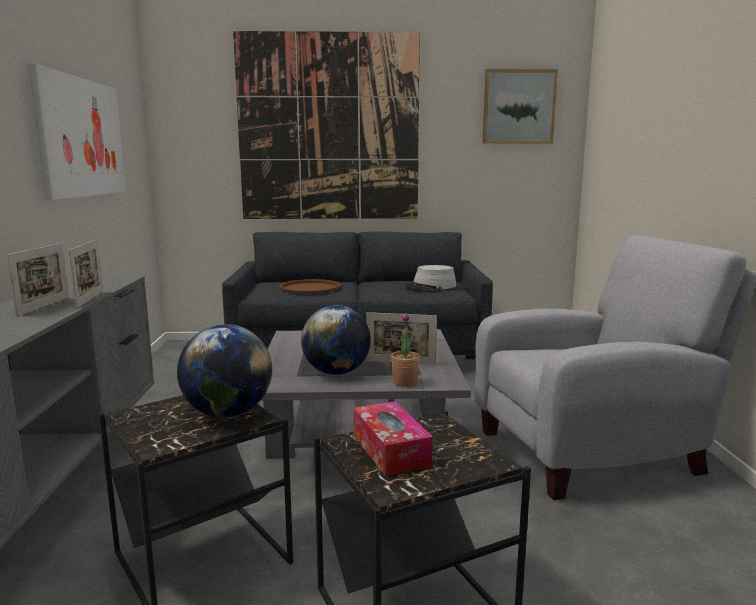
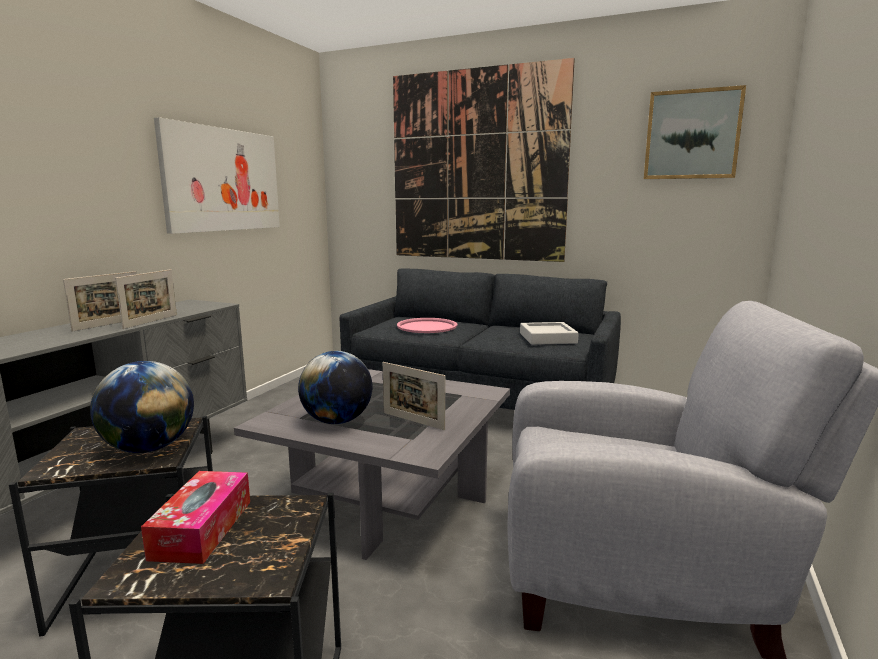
camera: 25 degrees right, 0 degrees up
brown tray [279,279,340,294] -> pink tray [397,318,457,333]
potted plant [391,313,420,387] -> none
grey hat [404,265,456,291] -> grey tray [520,322,579,345]

